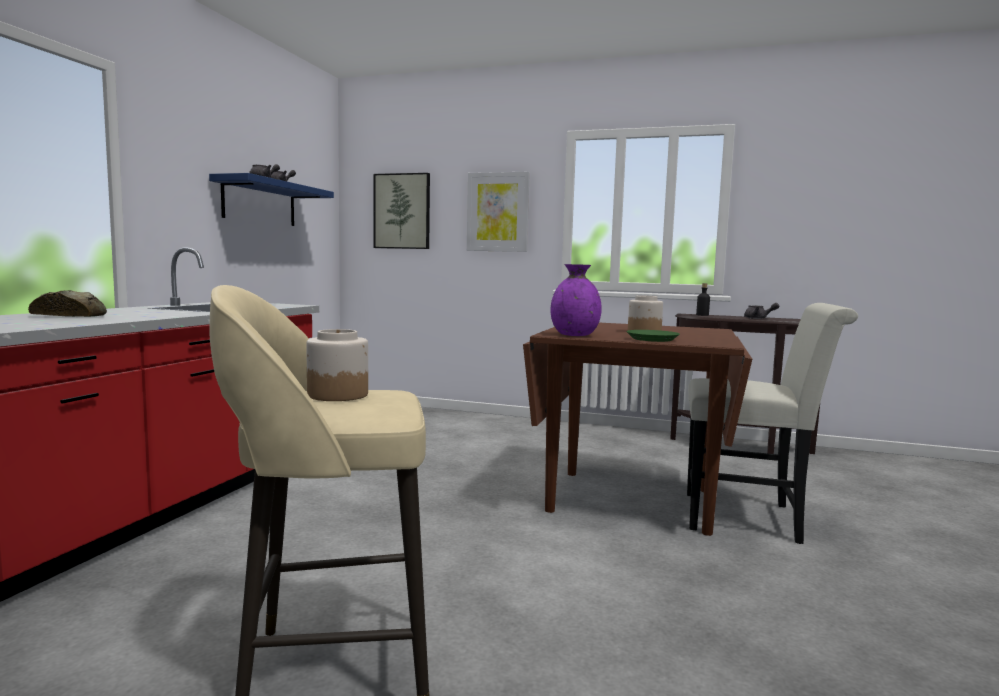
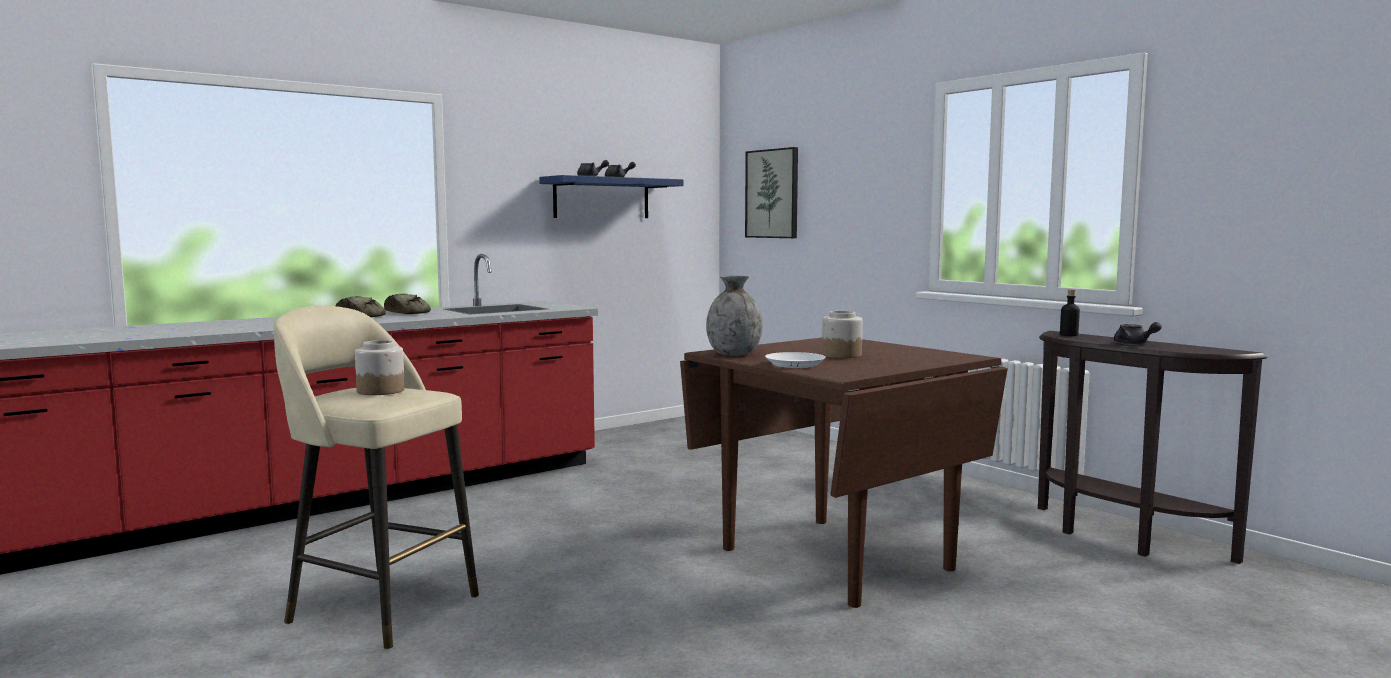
camera: 35 degrees right, 0 degrees up
picture [467,172,530,252] -> none
purple vase [551,264,602,336] -> grey vase [706,276,763,356]
green plate [626,330,680,342] -> white plate [765,352,826,368]
white chair [687,303,858,544] -> none
none -> bread [384,294,431,314]

